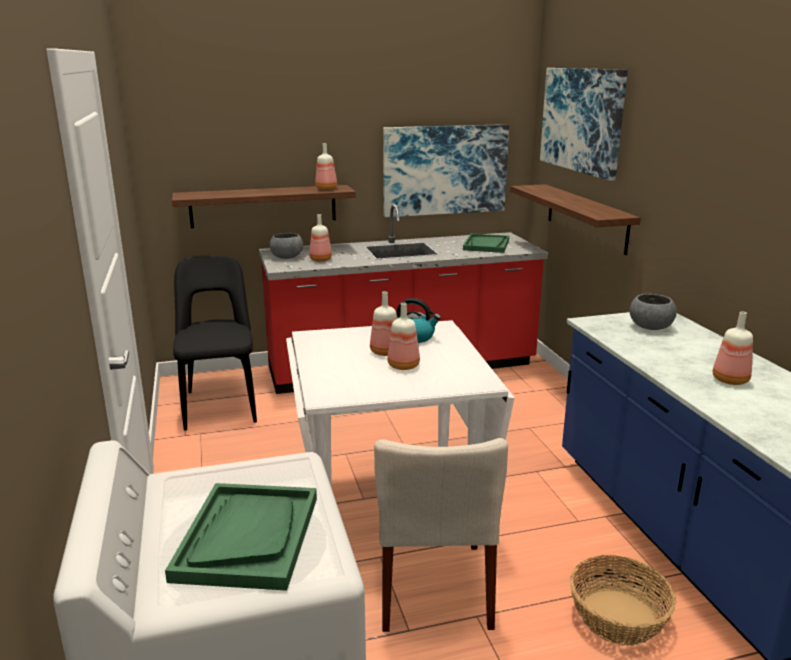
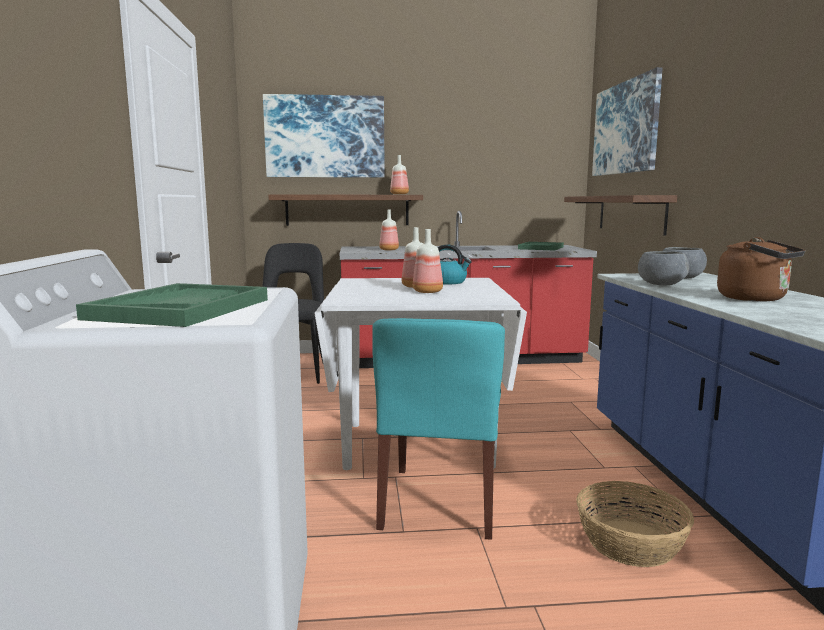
camera: 10 degrees right, 10 degrees down
grey bowl [270,233,303,259] -> grey bowl moved to [638,251,689,285]
beige chair [374,438,508,632] -> turquoise chair [372,318,505,540]
picture [383,124,509,217] -> picture moved to [263,94,385,178]
bottle [713,312,753,385] -> brown kettle [717,237,805,301]

